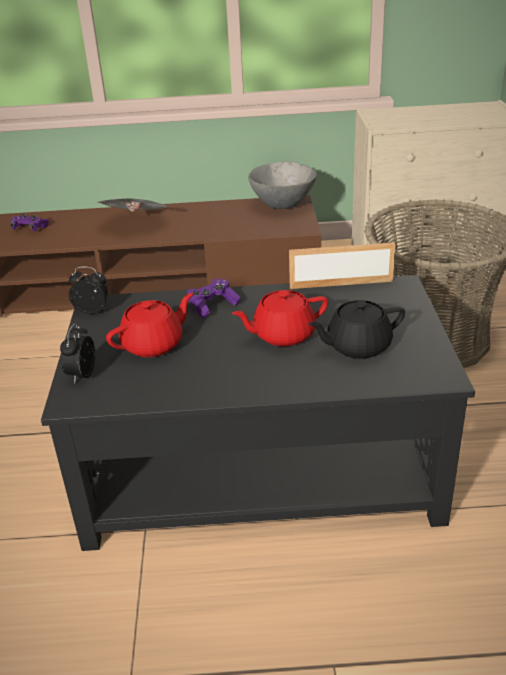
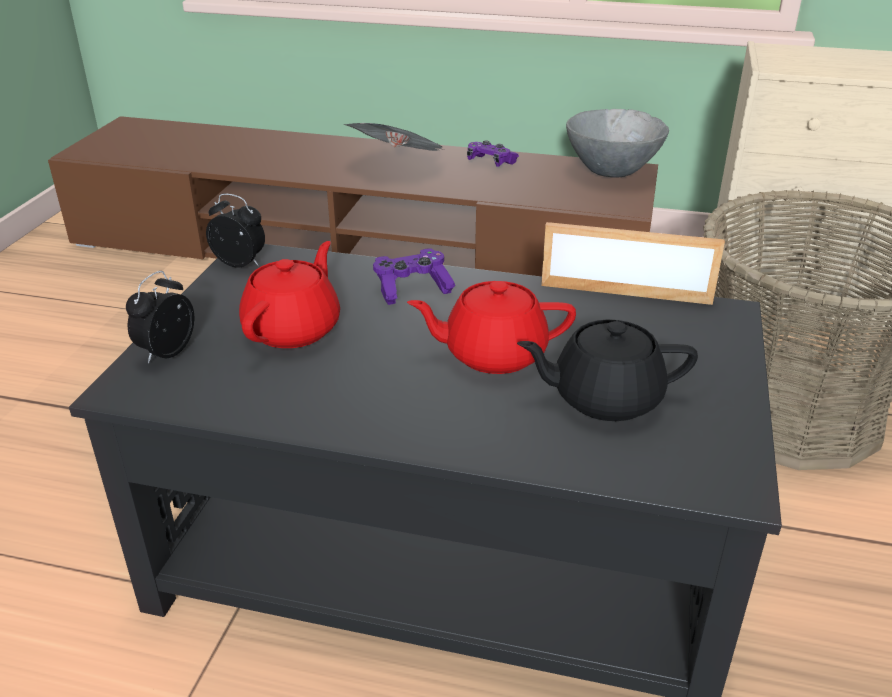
camera: 15 degrees right, 0 degrees up
purple game controller [10,214,49,232] -> purple game controller moved to [467,141,519,167]
red teapot [106,293,193,357] -> red teapot turned 45 degrees counterclockwise [239,241,340,348]

